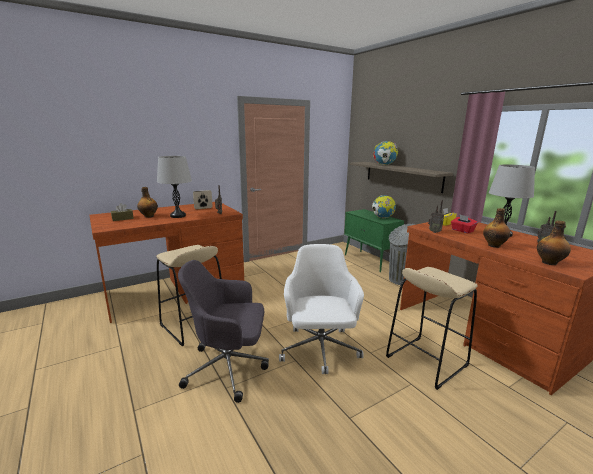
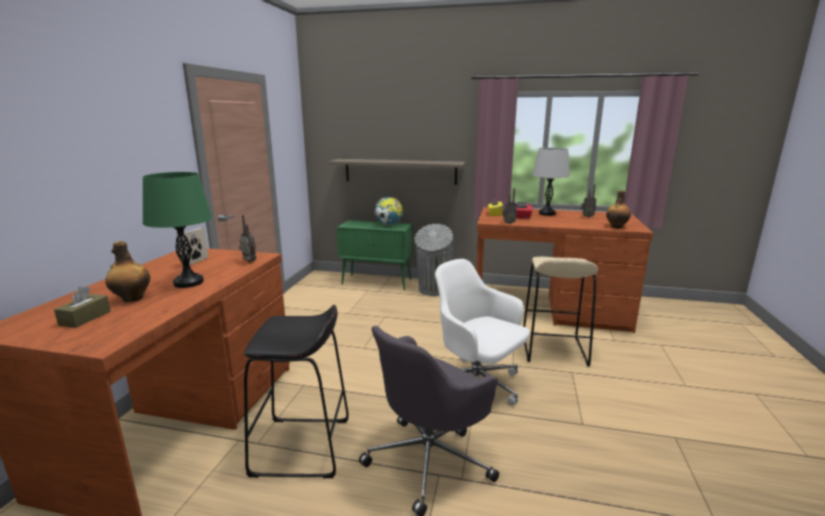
camera: 45 degrees left, 0 degrees up
grey table lamp [157,156,192,218] -> green table lamp [143,172,212,288]
beige stool [157,245,222,346] -> black stool [244,305,349,478]
globe [373,141,398,166] -> none
bottle [483,208,510,248] -> none

